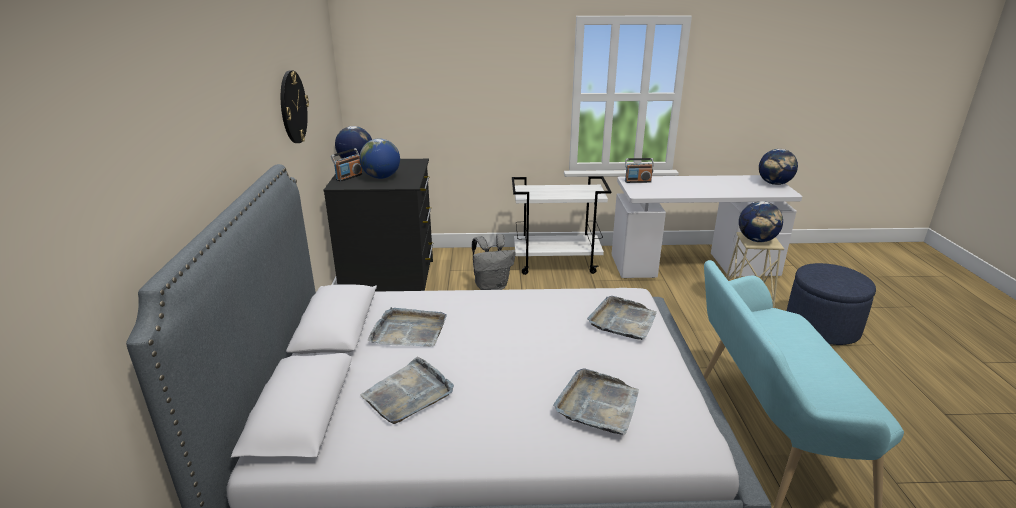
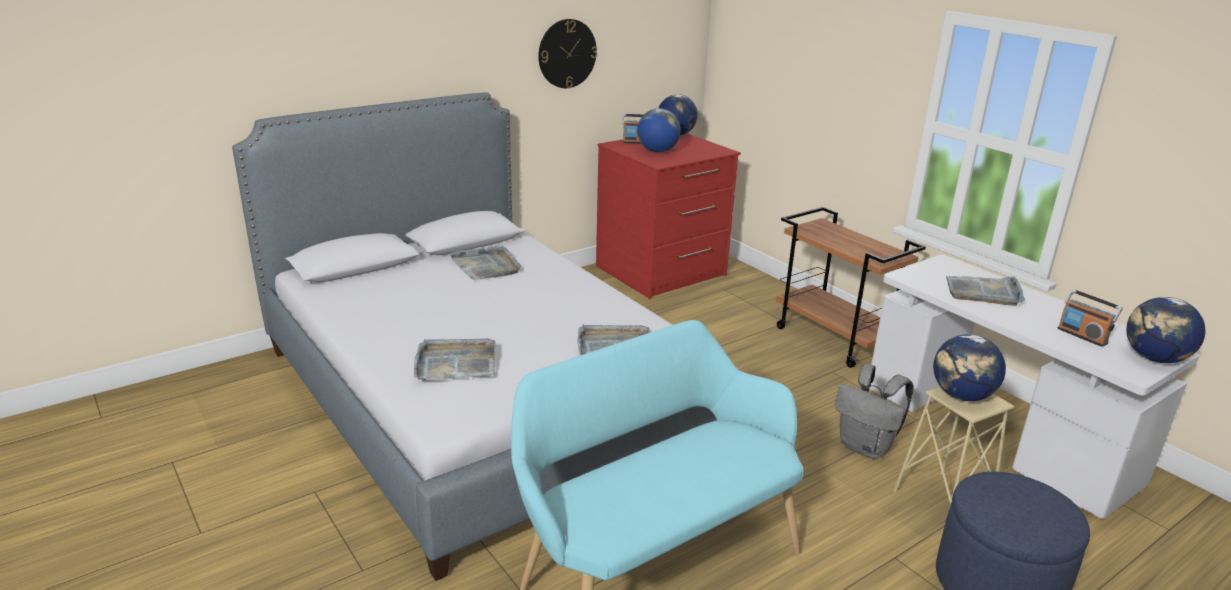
camera: 55 degrees right, 0 degrees up
black dresser [324,159,433,292] -> red dresser [596,133,741,299]
grey tray [360,357,454,424] -> grey tray moved to [946,276,1025,306]
grey backpack [472,234,516,290] -> grey backpack moved to [835,364,914,458]
white cart [512,176,611,275] -> brown cart [776,207,926,368]
radio [625,158,654,183] -> radio moved to [1058,289,1122,347]

